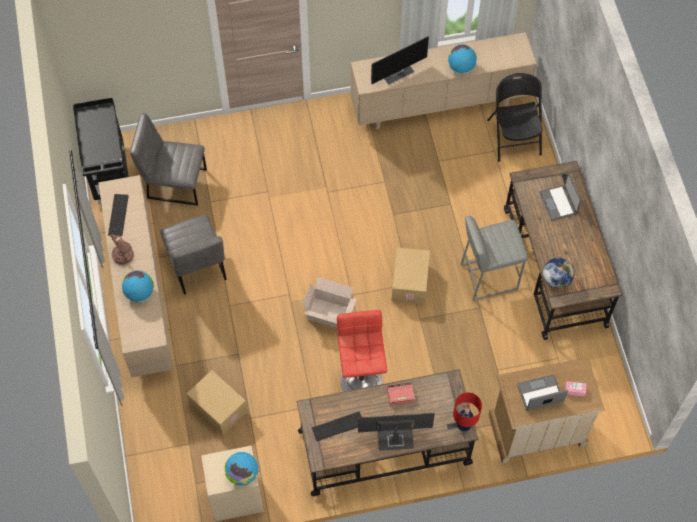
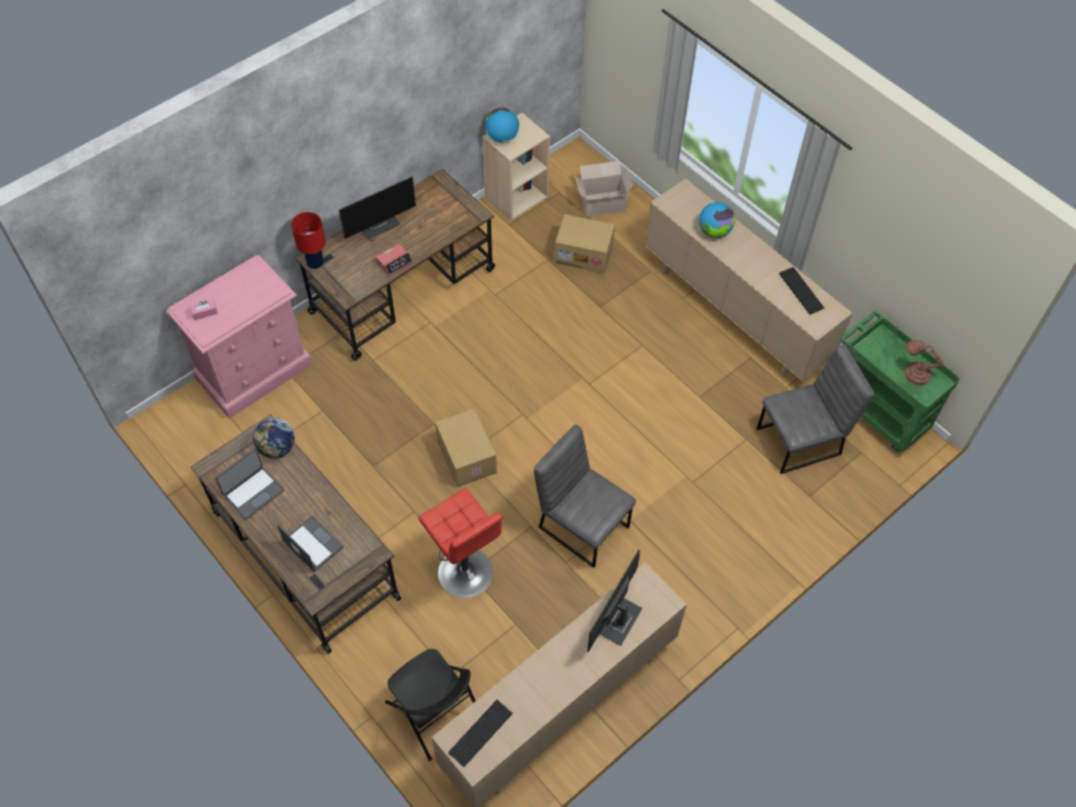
camera: 150 degrees right, 5 degrees down
black cart [73,98,129,204] -> green cart [841,311,960,453]
brown table lamp [110,234,134,265] -> brown table lamp moved to [904,340,944,386]
grey chair [160,215,227,295] -> grey chair moved to [534,424,636,568]
cardboard box [303,277,357,328] -> cardboard box moved to [575,161,633,216]
keyboard [312,412,362,441] -> keyboard moved to [448,700,512,767]
red stool [337,310,387,392] -> red stool moved to [418,488,503,598]
globe [448,44,477,74] -> none
grey stool [461,216,528,301] -> none
brown dresser [489,358,605,464] -> pink dresser [166,255,313,419]
laptop [517,374,568,411] -> laptop moved to [215,448,285,520]

